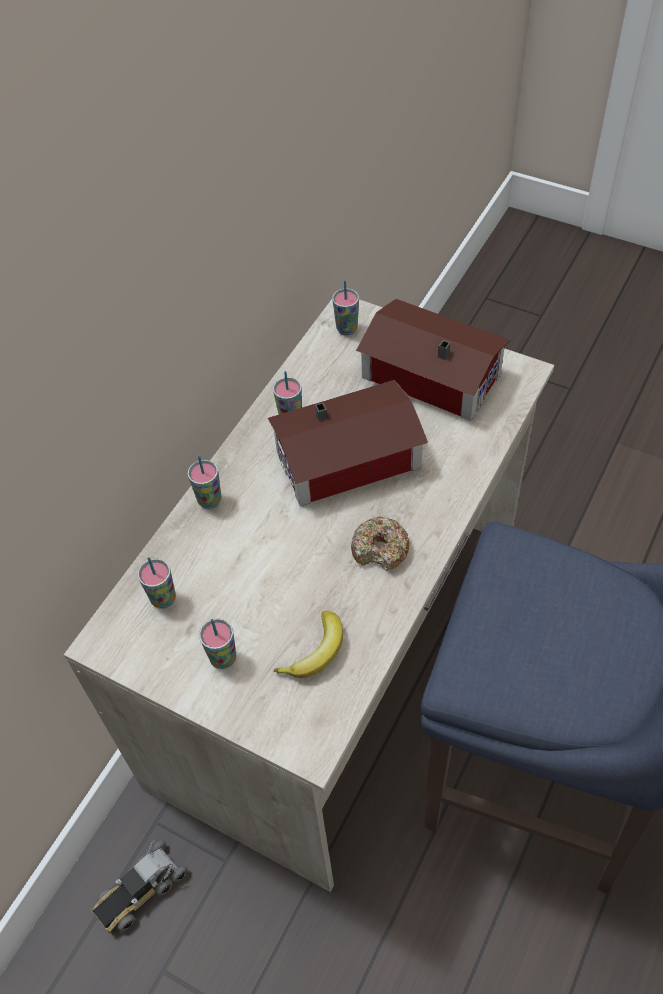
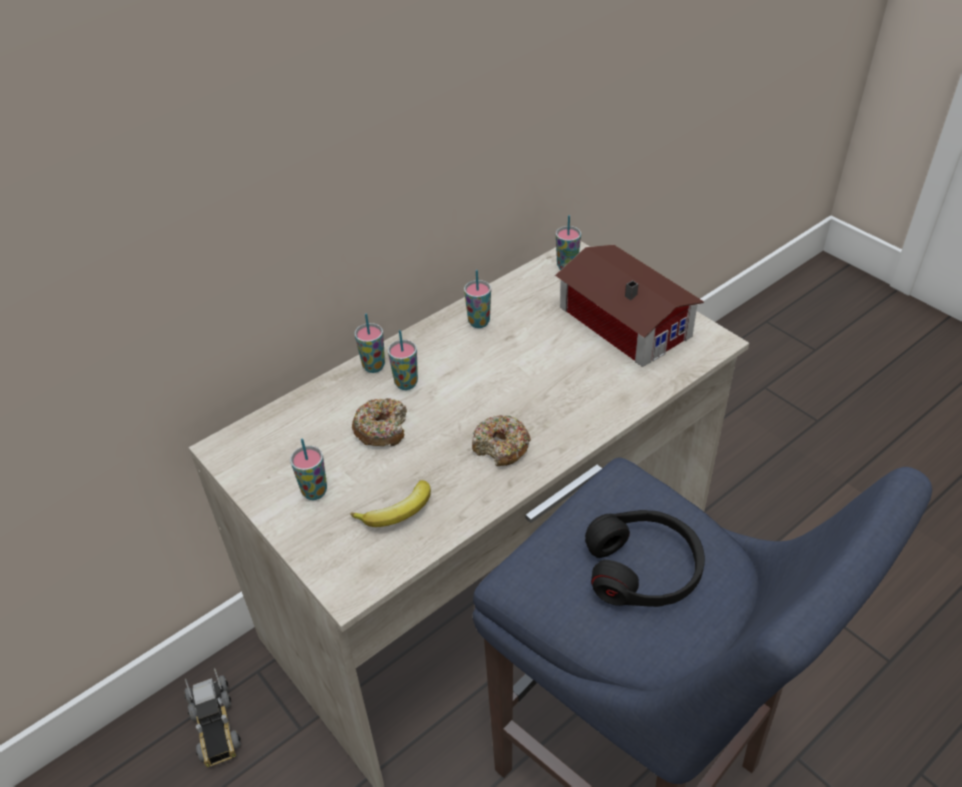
camera: 20 degrees right, 10 degrees down
toy truck [91,840,188,934] -> toy truck turned 90 degrees counterclockwise [184,668,241,767]
cup [138,557,176,609] -> cup moved to [388,330,418,390]
toy house [268,380,428,506] -> none
none -> donut [352,398,407,446]
none -> black headphones [585,510,705,607]

